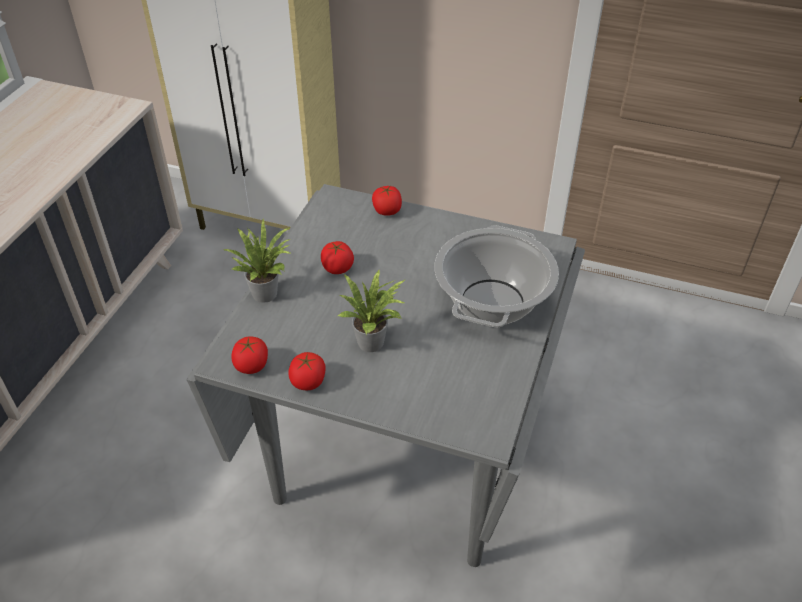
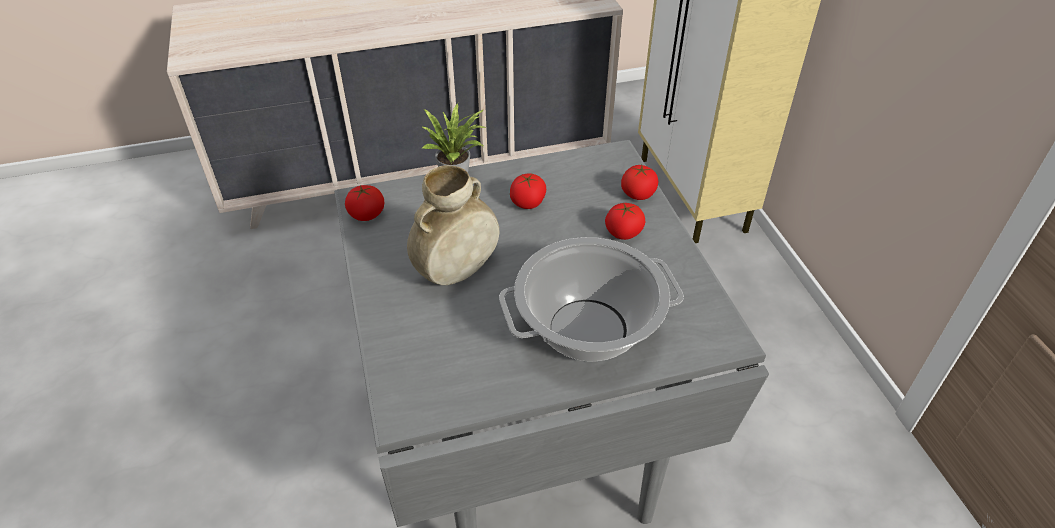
camera: 55 degrees right, 0 degrees up
tomato [288,352,326,390] -> tomato moved to [605,203,645,240]
potted plant [338,269,406,352] -> beige vase [407,165,499,285]

